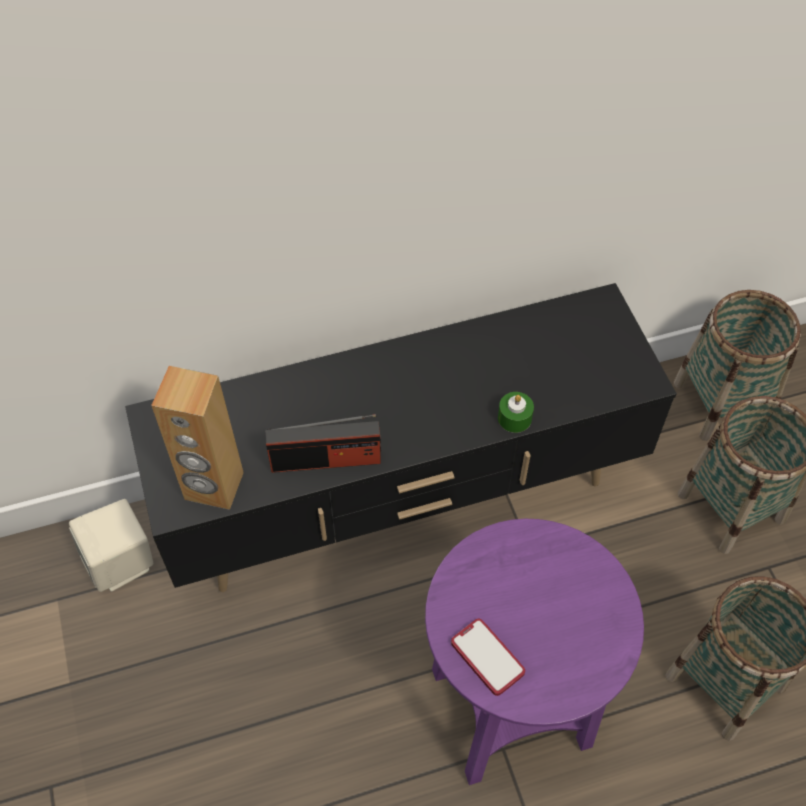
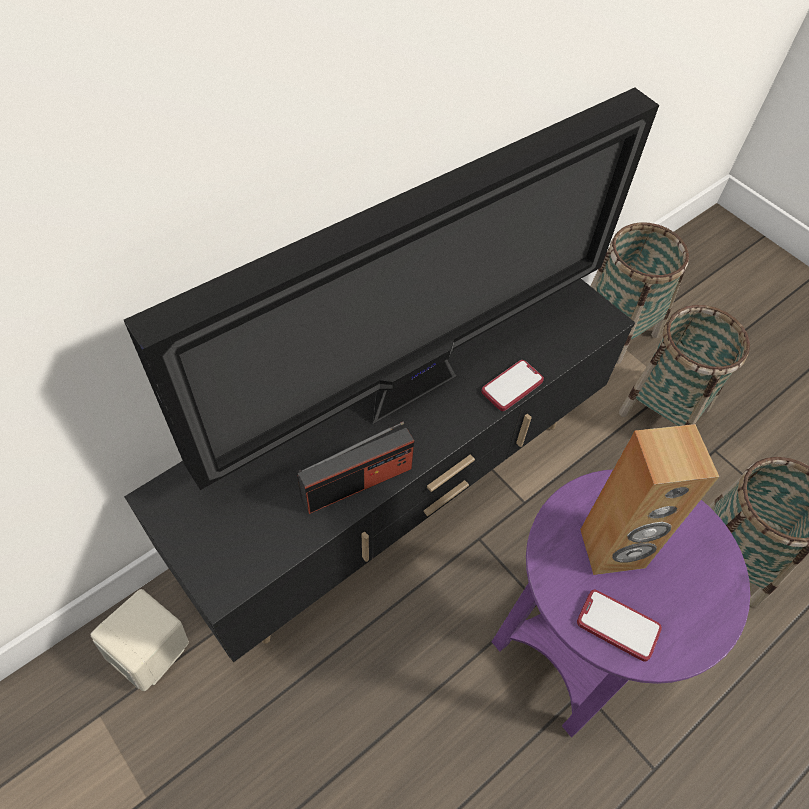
camera: 25 degrees left, 0 degrees up
brown speaker [151,366,244,510] -> brown speaker moved to [580,424,719,575]
green candle [498,392,534,433] -> phone [482,360,544,411]
none -> television [124,88,659,490]

